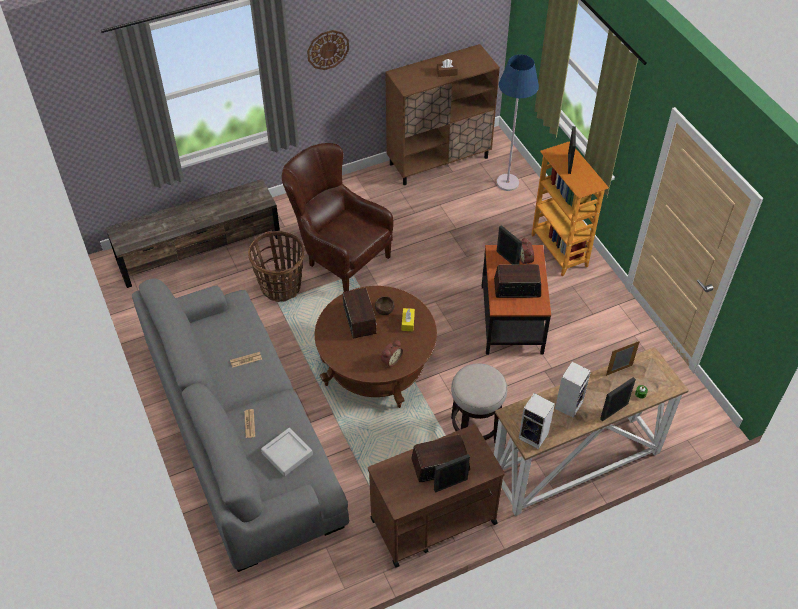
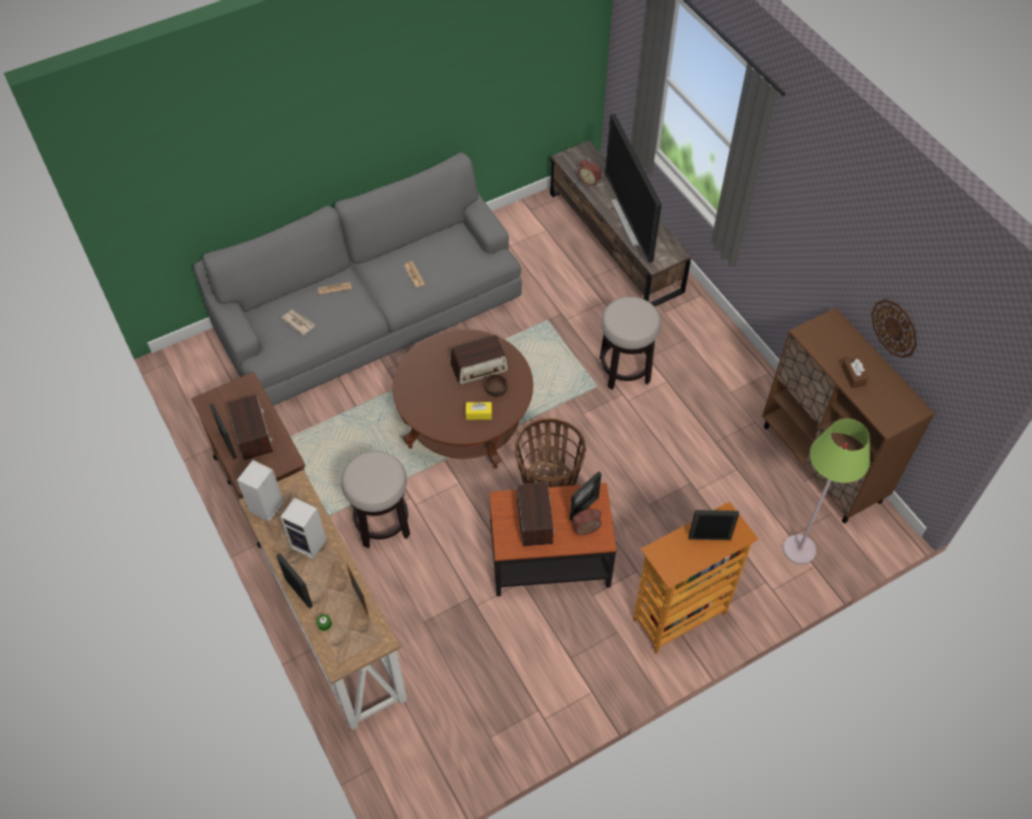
camera: 85 degrees right, 5 degrees up
basket [248,231,304,302] -> basket moved to [514,418,586,487]
grey tray [261,428,313,476] -> newspaper [281,310,315,335]
brown armchair [281,143,394,292] -> stool [600,297,661,390]
wall clock [307,30,349,70] -> wall clock moved to [871,299,917,358]
alarm clock [381,340,403,367] -> alarm clock moved to [578,160,602,186]
blue floor lamp [496,54,539,191] -> green floor lamp [783,418,870,565]
none -> television [605,114,662,263]

